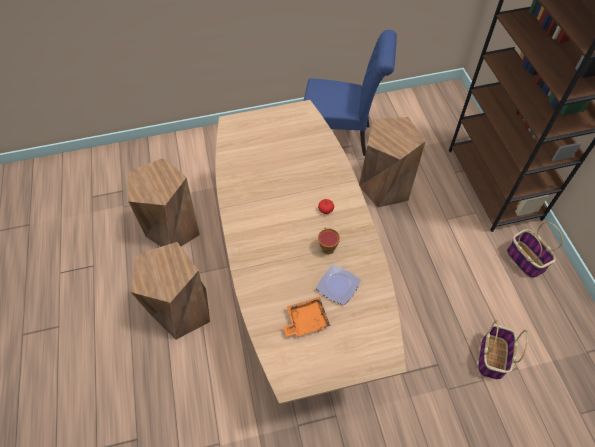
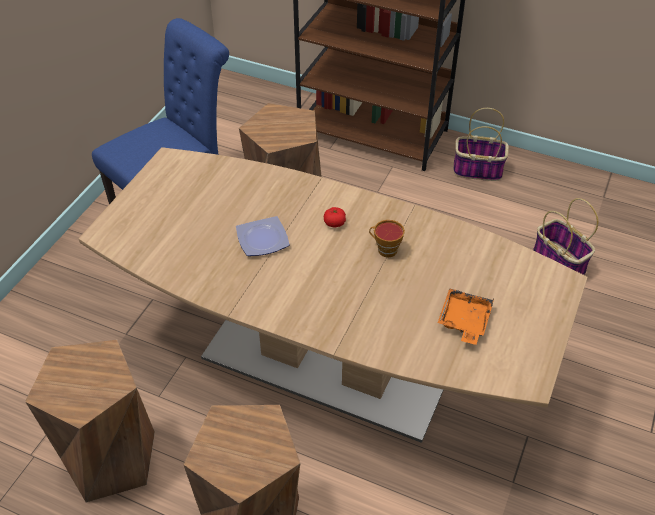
camera: 55 degrees left, 10 degrees down
plate [316,264,361,305] -> plate moved to [236,216,290,256]

